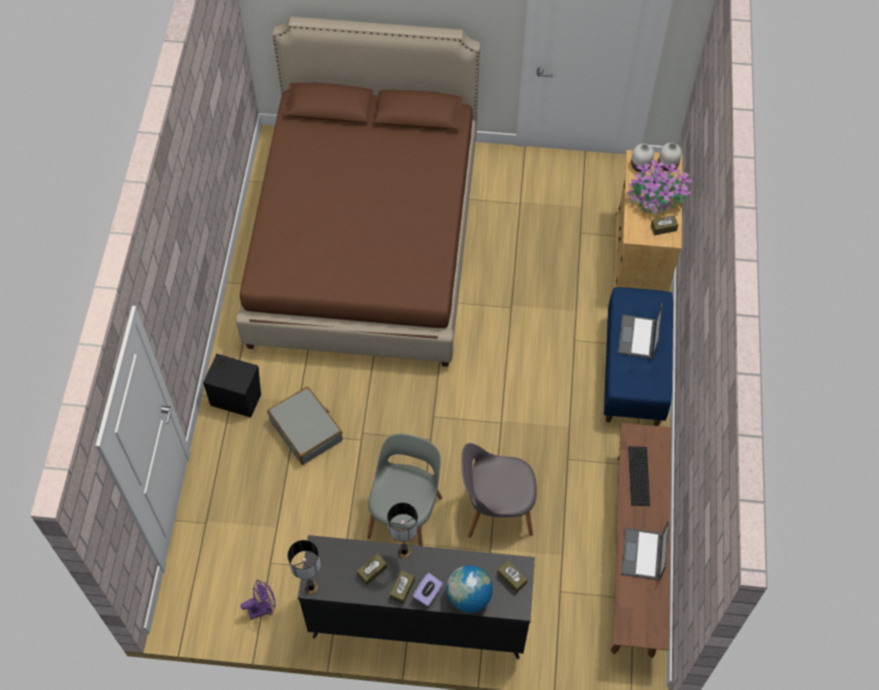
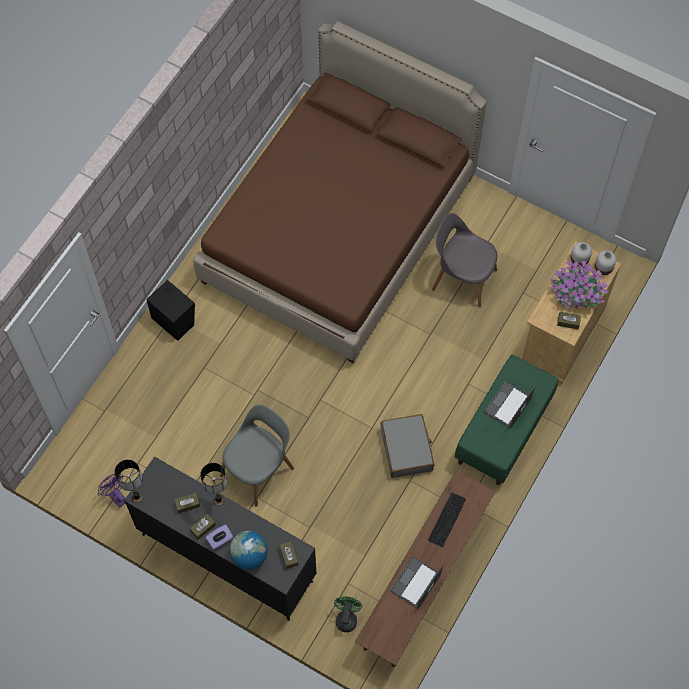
camera: 25 degrees right, 5 degrees up
purple fan [240,580,276,620] -> purple fan turned 135 degrees counterclockwise [98,474,125,508]
grey suitcase [267,387,342,465] -> grey suitcase moved to [381,414,434,478]
grey chair [461,443,537,538] -> grey chair moved to [432,213,497,307]
blue bench [604,287,673,426] -> green bench [455,355,558,485]
none -> green fan [334,596,362,632]

